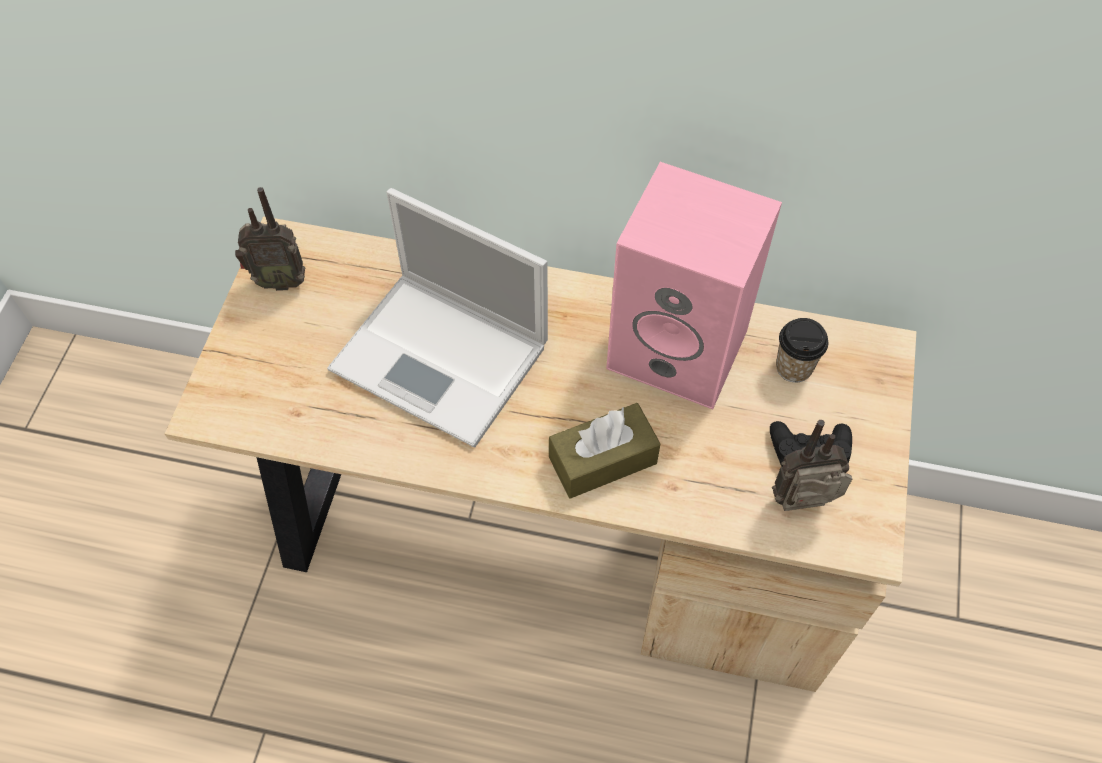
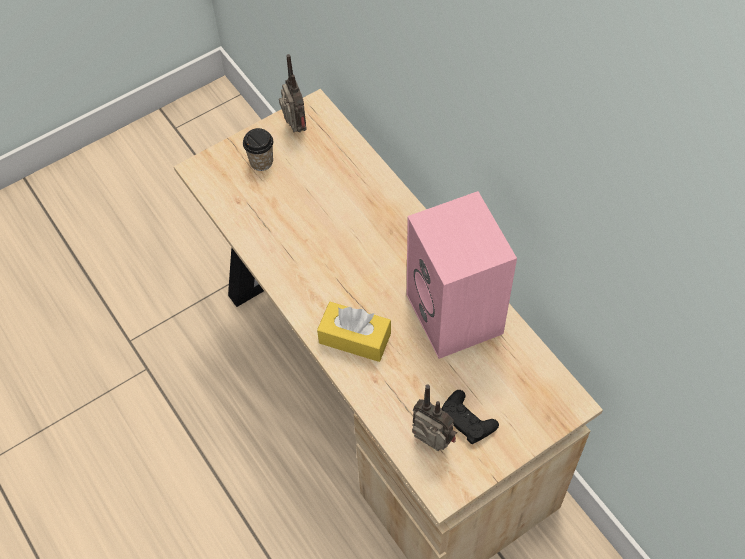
camera: 45 degrees right, 0 degrees up
radio [235,187,305,291] -> radio turned 150 degrees counterclockwise [279,54,307,132]
laptop [327,188,548,447] -> none
brown tissue box [549,403,660,499] -> yellow tissue box [317,302,391,362]
cup [776,318,828,383] -> cup moved to [243,128,273,171]

